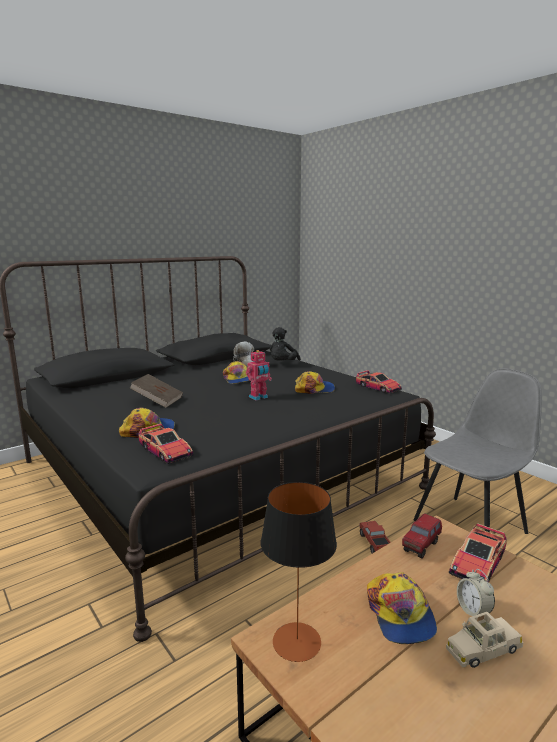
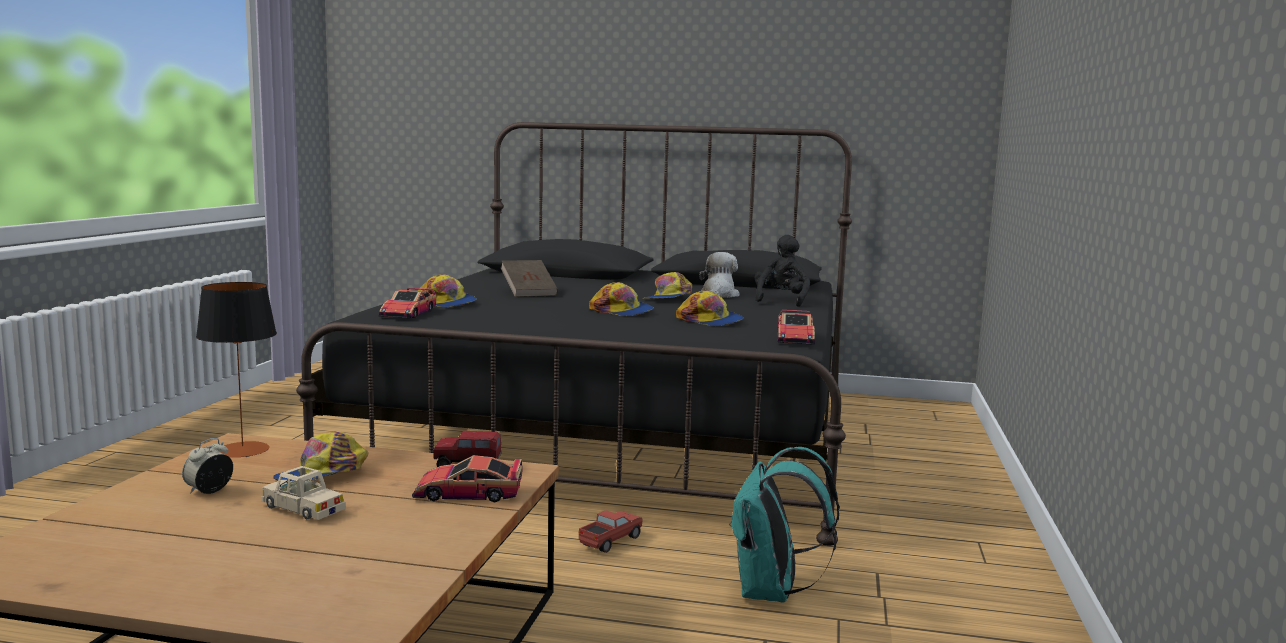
camera: 50 degrees right, 5 degrees down
toy robot [246,350,272,400] -> cap [589,282,654,316]
black plush toy [270,327,301,361] -> black plush toy turned 120 degrees clockwise [754,235,810,307]
grey chair [414,368,542,534] -> turquoise backpack [729,447,840,603]
alarm clock [457,569,495,619] -> alarm clock moved to [182,438,233,494]

